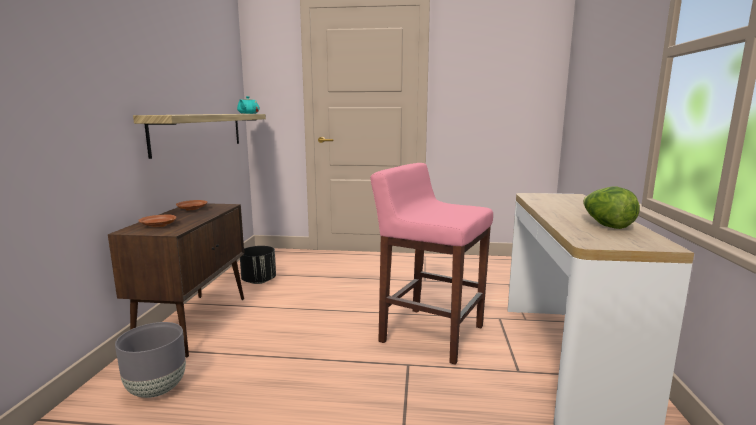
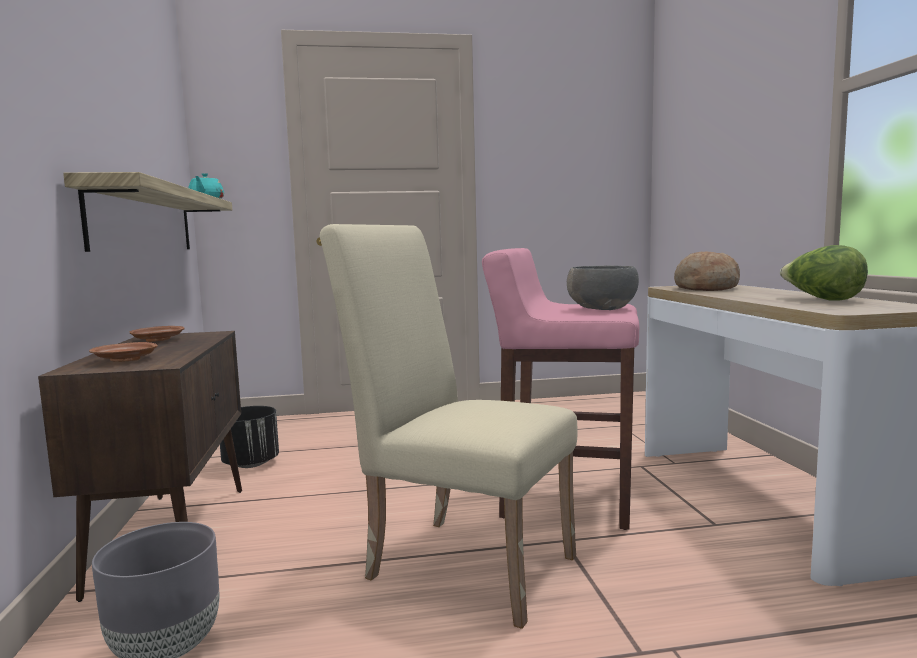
camera: 15 degrees left, 5 degrees down
none -> beige chair [320,224,578,629]
none -> grey bowl [567,266,639,310]
none -> bread [674,251,740,291]

